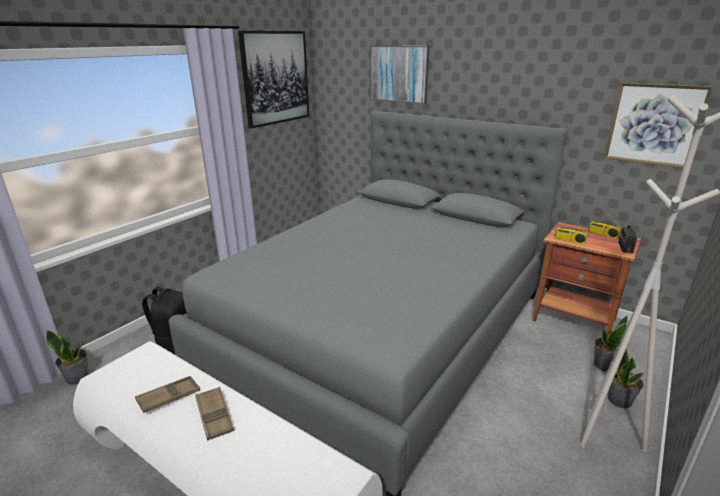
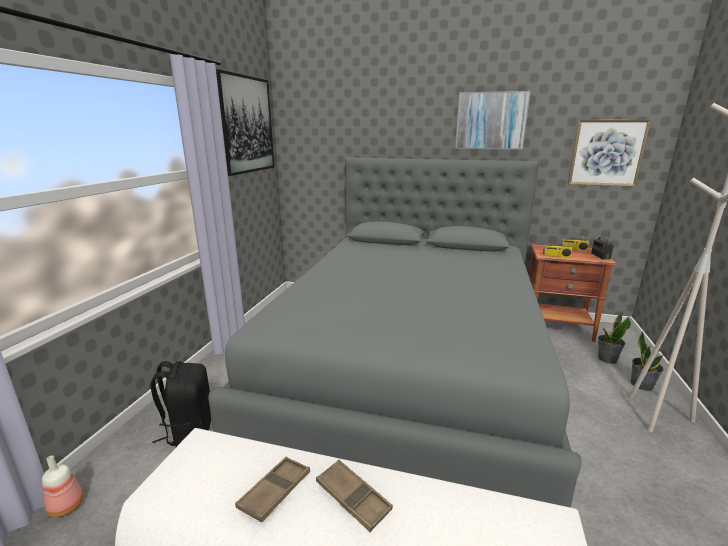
camera: 20 degrees left, 5 degrees down
potted plant [45,330,89,385] -> bottle [42,456,84,517]
picture [370,46,430,104] -> picture moved to [455,91,531,150]

